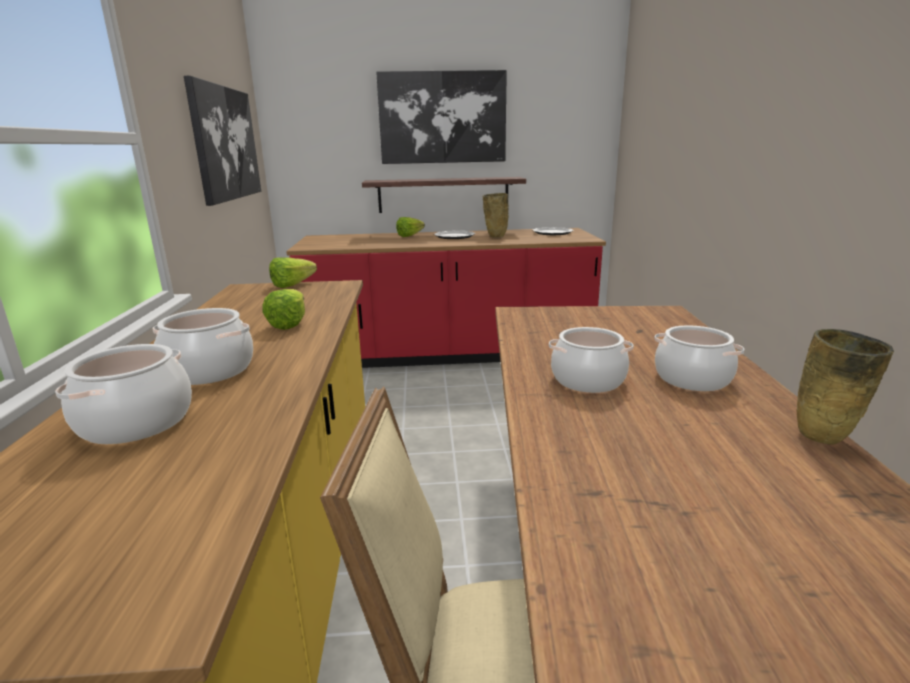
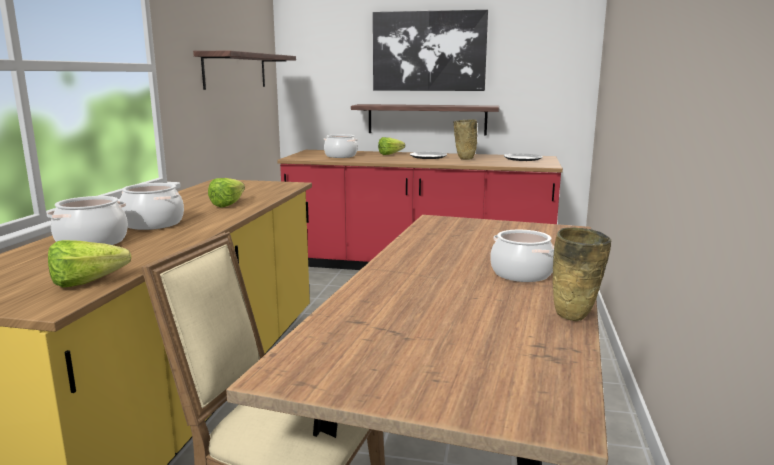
camera: 15 degrees right, 5 degrees down
picture [184,76,261,206] -> shelf [193,51,296,90]
lettuce [269,257,317,288] -> lettuce moved to [48,240,132,288]
cooking pot [549,327,634,393] -> cooking pot moved to [324,134,358,158]

